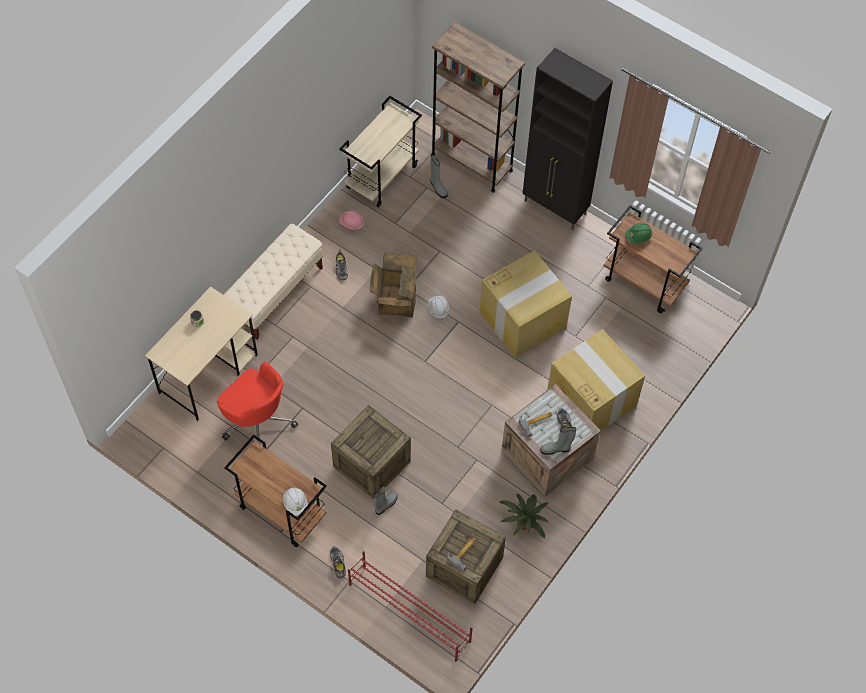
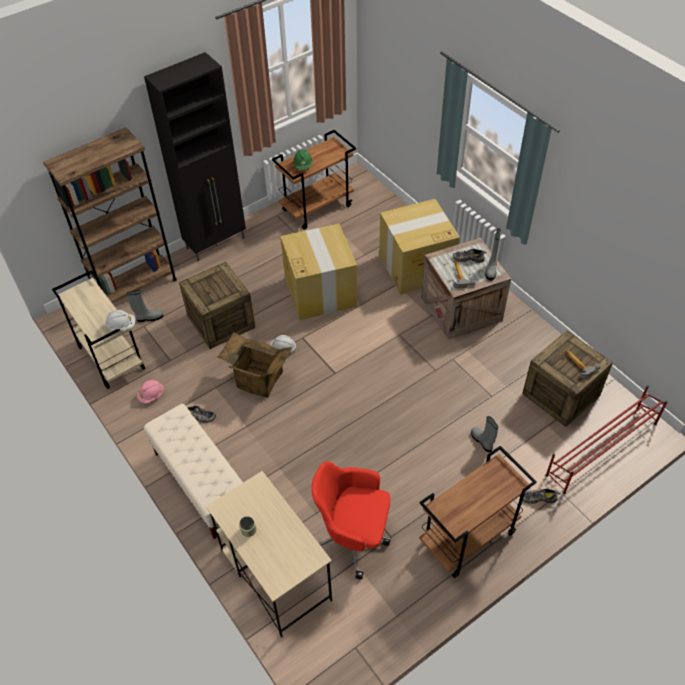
camera: 70 degrees left, 10 degrees down
red office chair [217,362,298,444] -> red office chair turned 135 degrees counterclockwise [312,461,391,580]
white hard hat [283,487,308,516] -> white hard hat moved to [106,310,135,331]
crate [331,405,411,499] -> crate moved to [179,262,255,349]
potted plant [500,494,549,538] -> none

